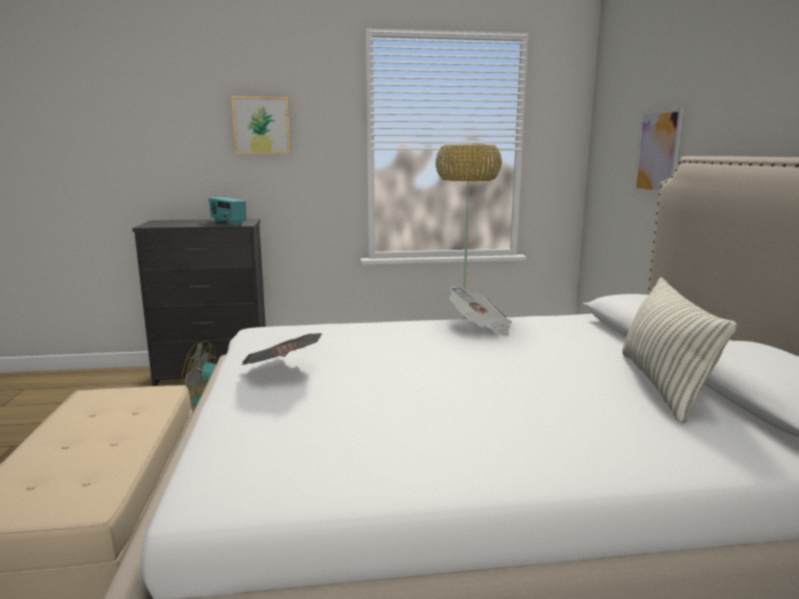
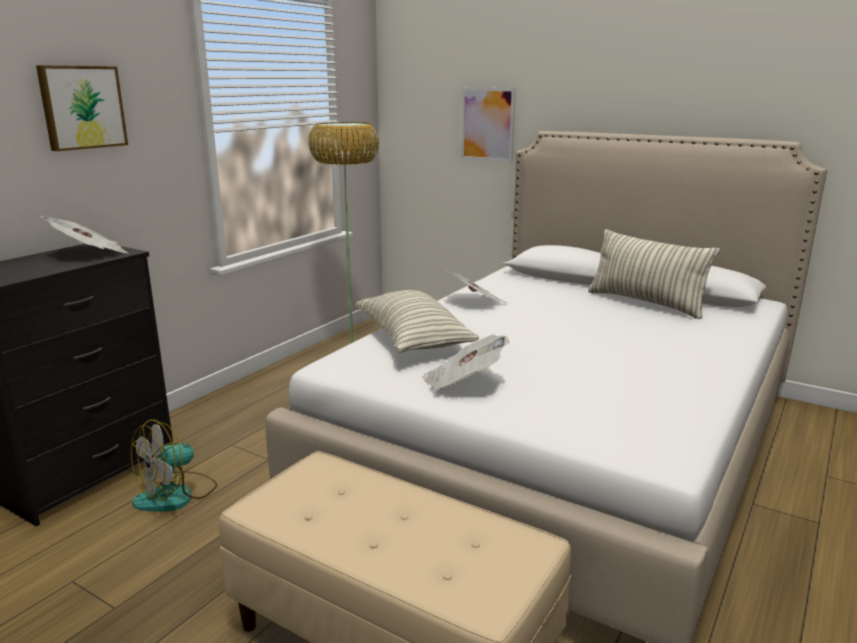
camera: 50 degrees left, 5 degrees up
radio [209,197,246,226] -> newspaper [40,216,128,253]
none -> pillow [356,290,479,353]

